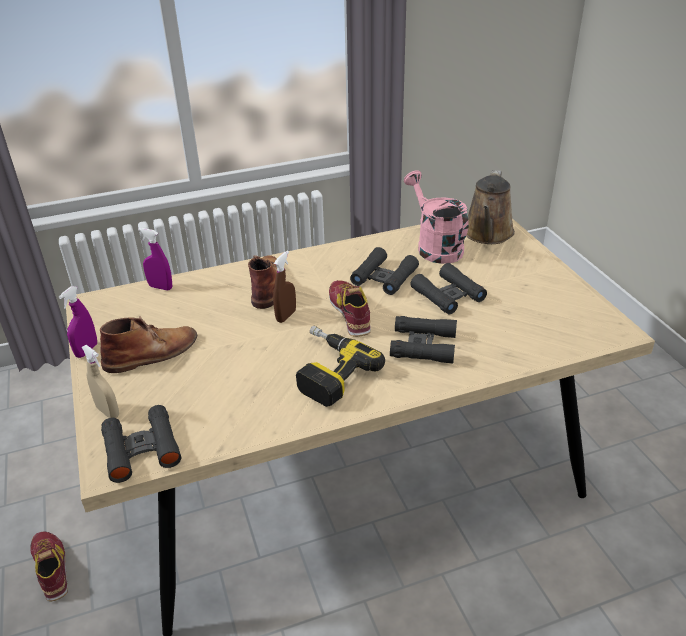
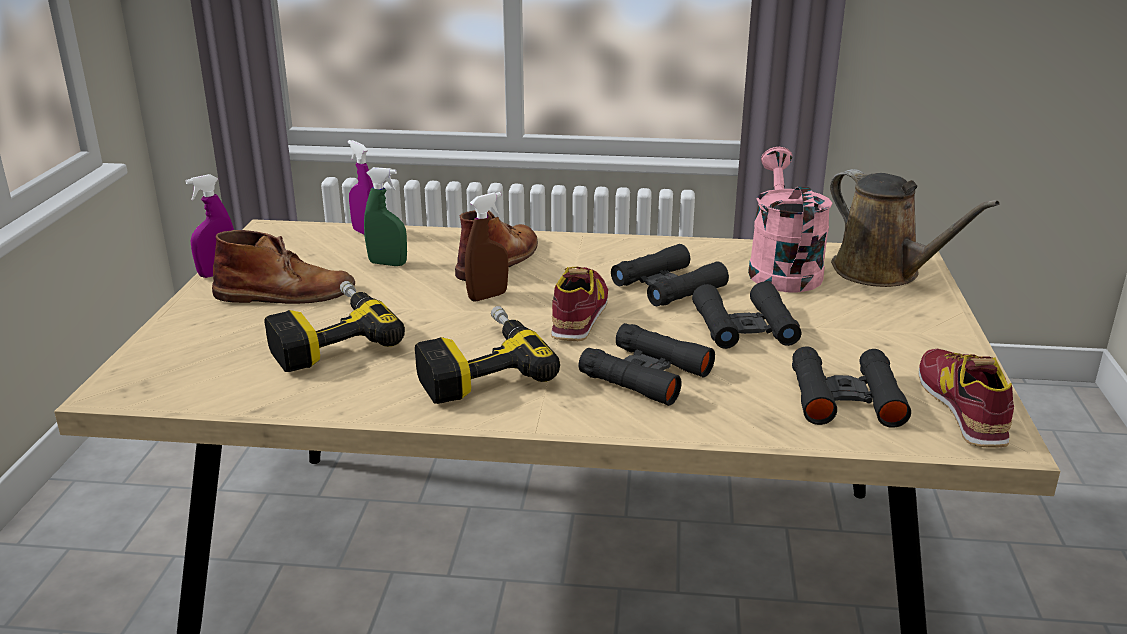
camera: 25 degrees right, 10 degrees down
shoe [31,532,68,601] -> shoe moved to [919,349,1014,448]
beige spray bottle [81,345,119,418] -> none
black binoculars [101,405,181,483] -> black binoculars moved to [792,346,911,428]
brown watering can [466,170,515,244] -> brown watering can turned 75 degrees counterclockwise [830,169,1000,287]
none -> power drill [265,281,405,372]
none -> green spray bottle [364,167,407,266]

